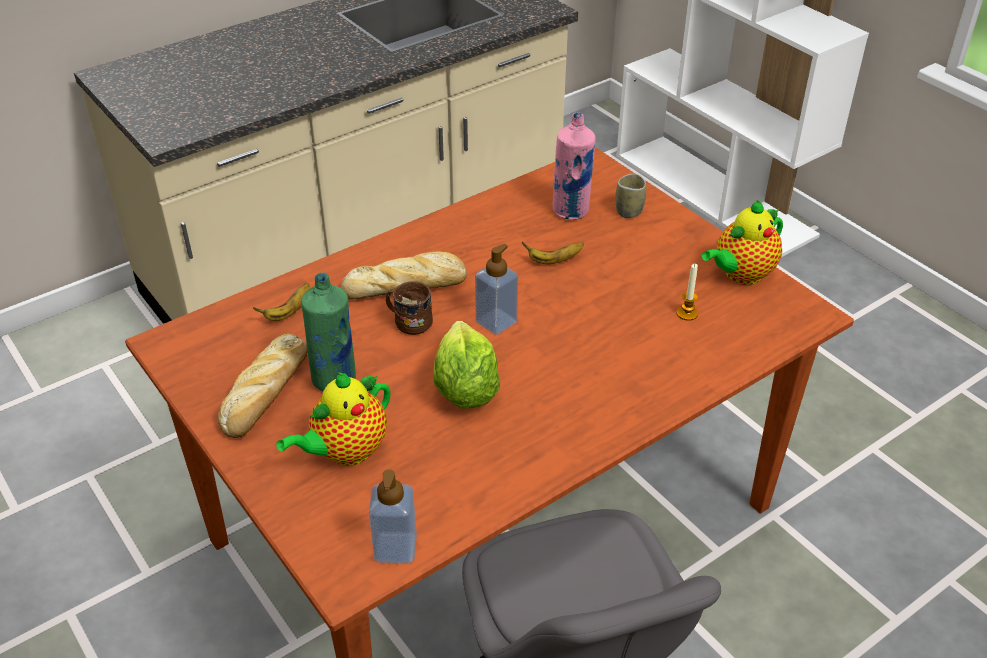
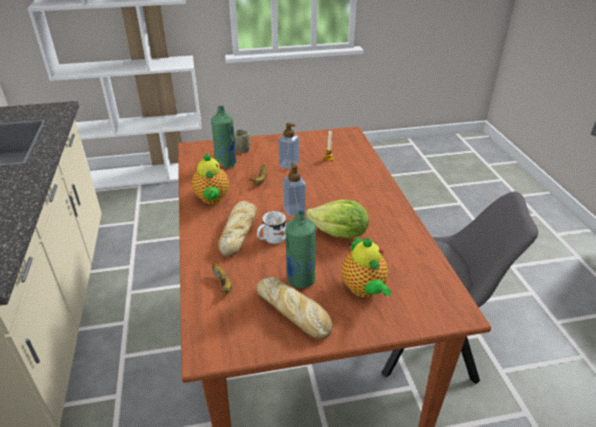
camera: 65 degrees left, 5 degrees down
soap dispenser [369,469,417,563] -> soap dispenser moved to [279,123,299,169]
brown mug [386,281,433,335] -> white mug [257,211,286,245]
pink bottle [553,113,595,220] -> green bottle [211,105,237,169]
teapot [702,200,783,285] -> teapot moved to [192,153,229,204]

